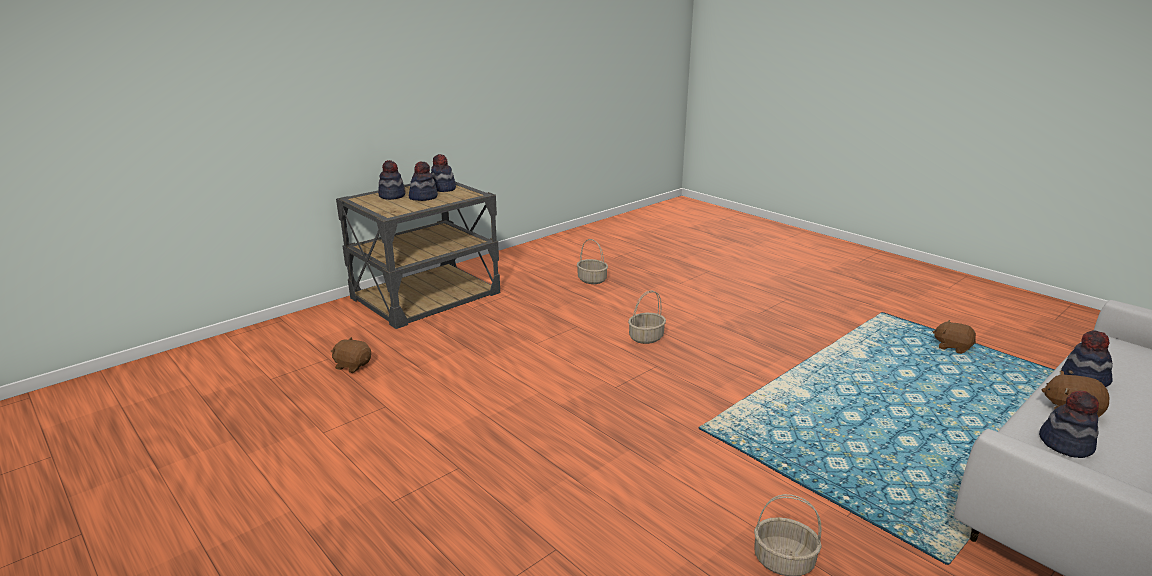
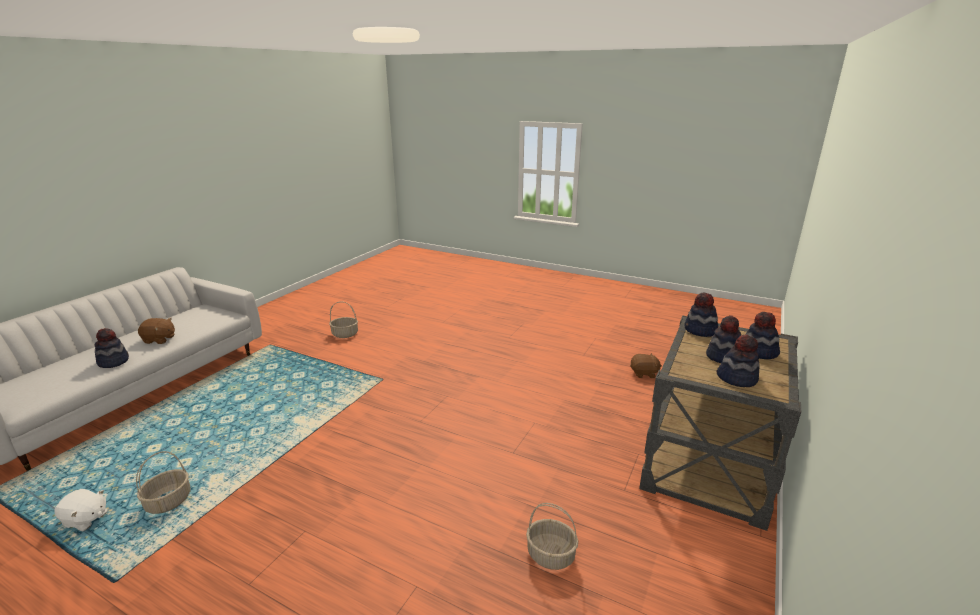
camera: 160 degrees right, 0 degrees up
basket [628,291,666,344] -> basket moved to [136,451,190,514]
brown plush toy [932,320,976,354] -> white plush toy [54,489,108,531]
hat [1039,390,1099,458] -> hat moved to [684,293,718,337]

